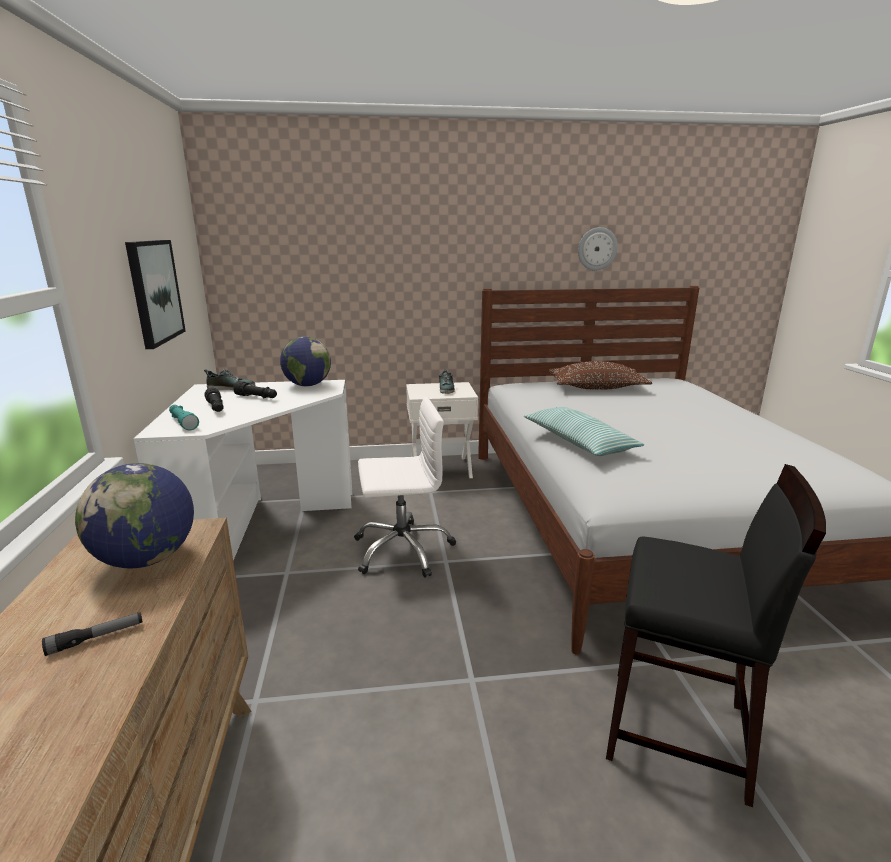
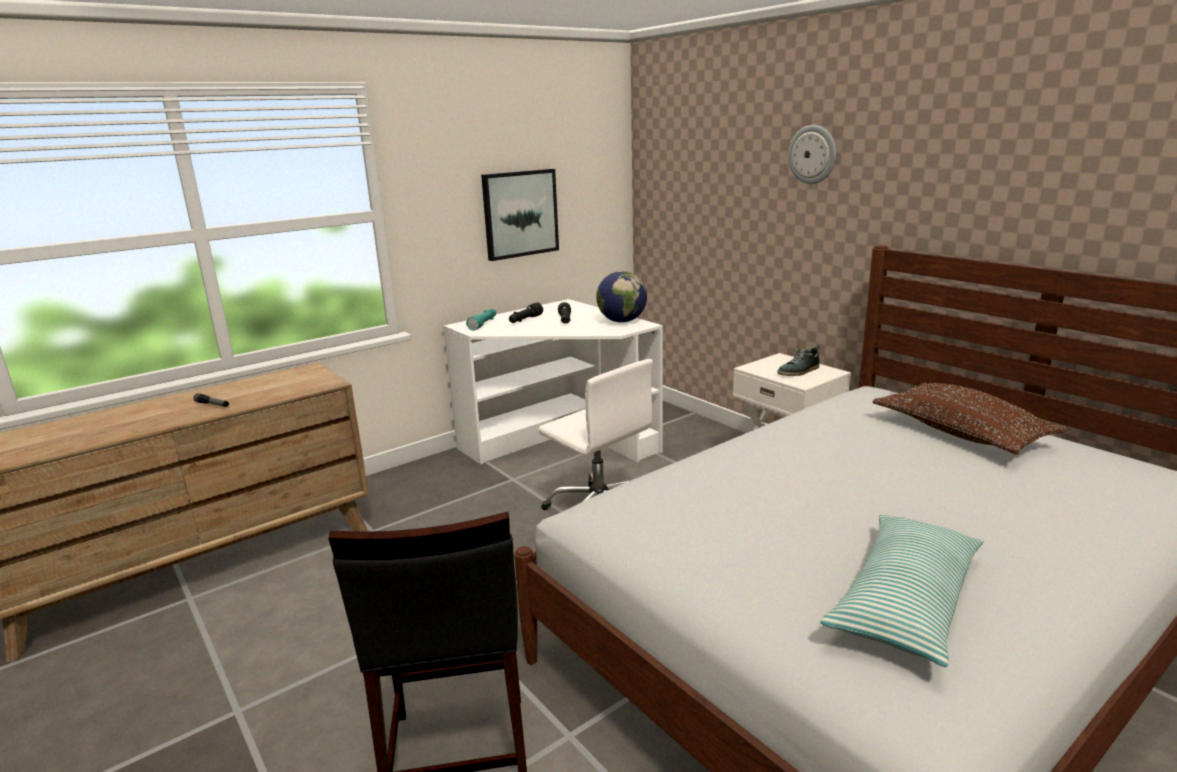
camera: 60 degrees right, 0 degrees up
globe [75,463,194,569] -> none
shoe [204,369,255,390] -> none
pillow [524,407,644,456] -> pillow moved to [820,514,984,667]
wall clock [578,227,618,270] -> wall clock moved to [788,125,836,184]

